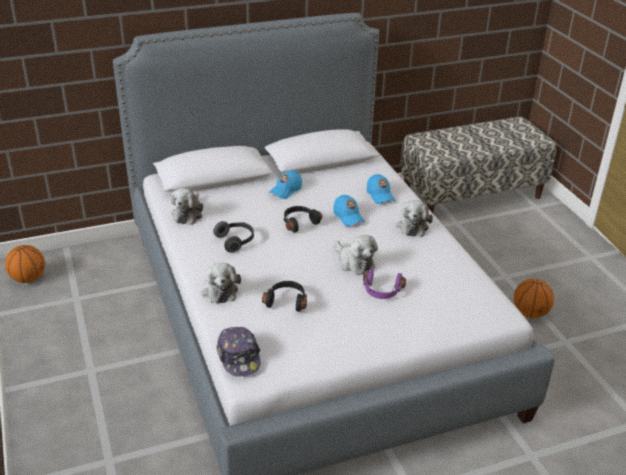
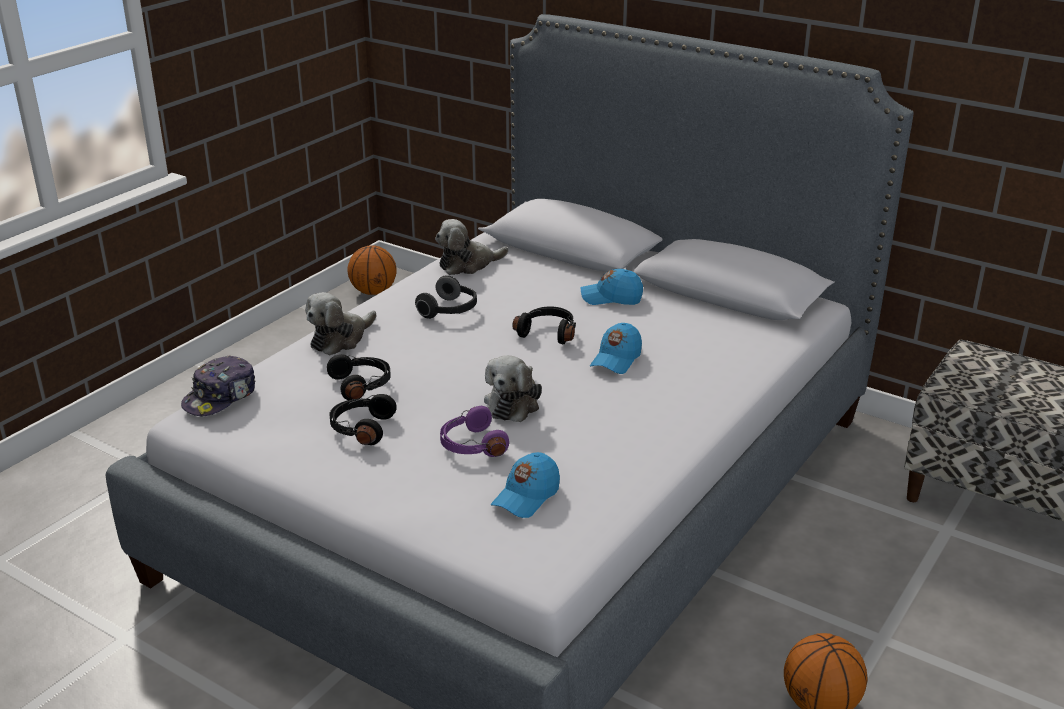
camera: 55 degrees right, 5 degrees down
blue cap [367,174,395,204] -> blue cap moved to [491,452,560,518]
plush toy [396,200,433,237] -> none
none -> black headphones [330,394,397,445]

